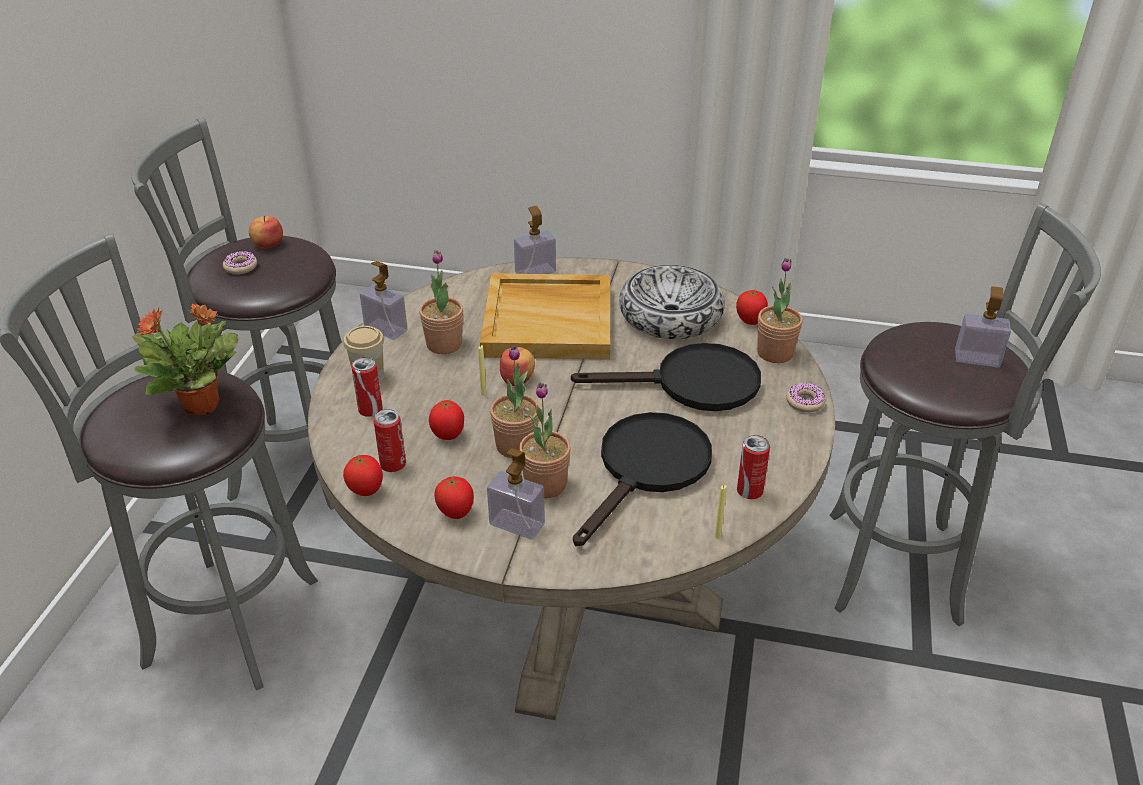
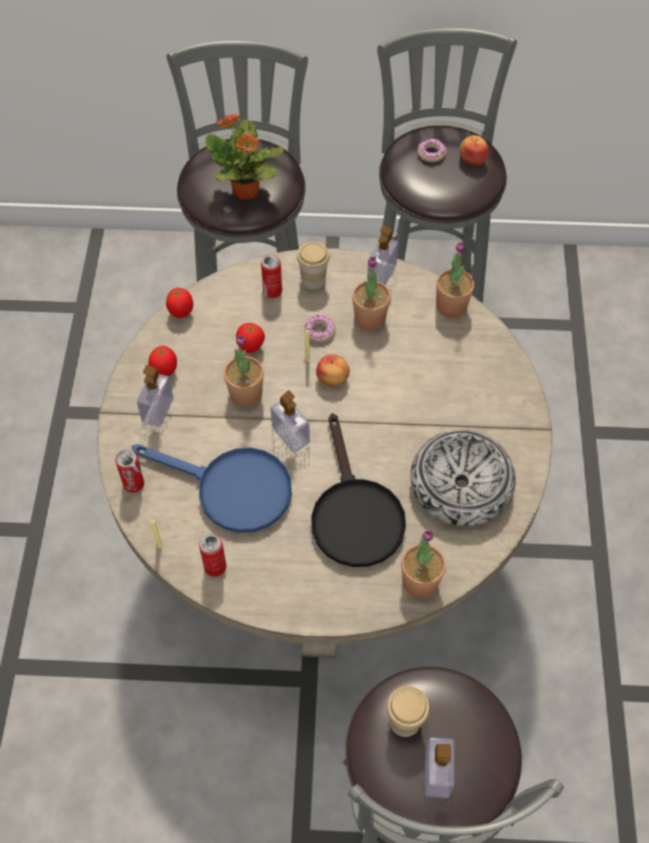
camera: 80 degrees right, 20 degrees up
can [374,409,406,472] -> can moved to [115,450,144,493]
beige tray [480,273,610,360] -> none
soap dispenser [514,206,556,274] -> soap dispenser moved to [270,390,310,453]
potted plant [519,382,571,498] -> potted plant moved to [436,242,474,318]
black frying pan [573,412,712,546] -> blue frying pan [131,444,292,533]
tomato [736,289,768,325] -> none
donut [786,383,826,412] -> donut moved to [304,315,336,342]
none -> cup [387,686,430,737]

